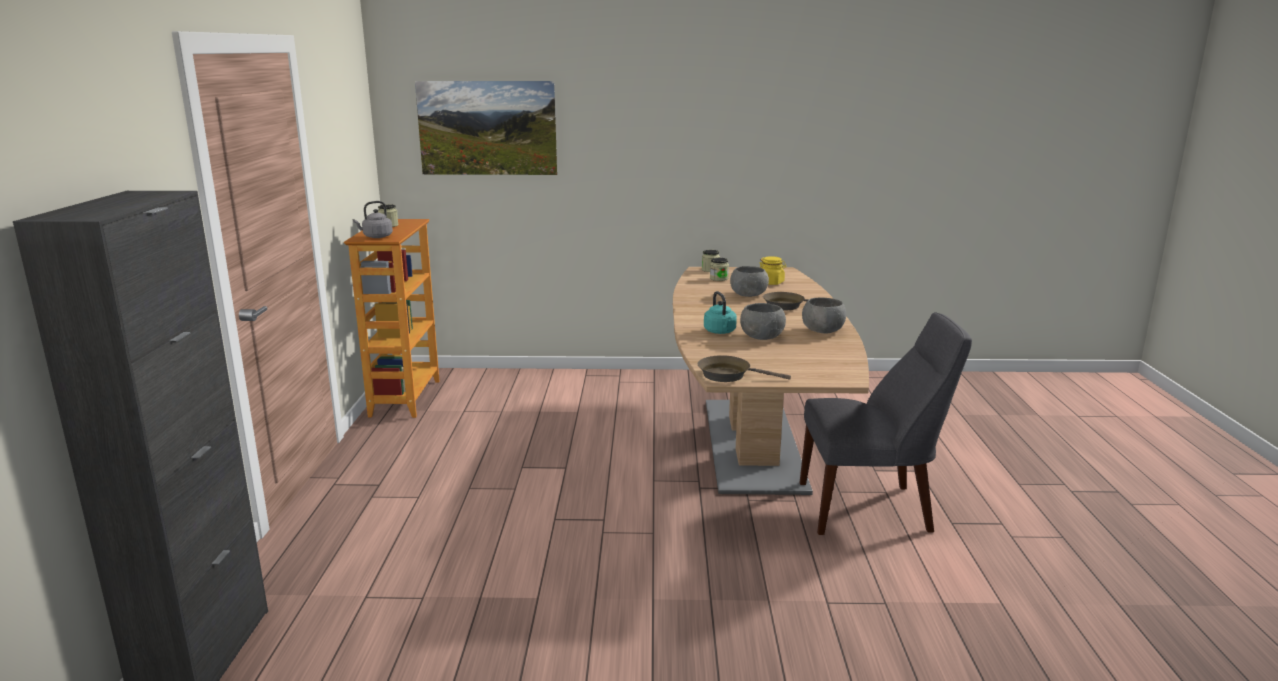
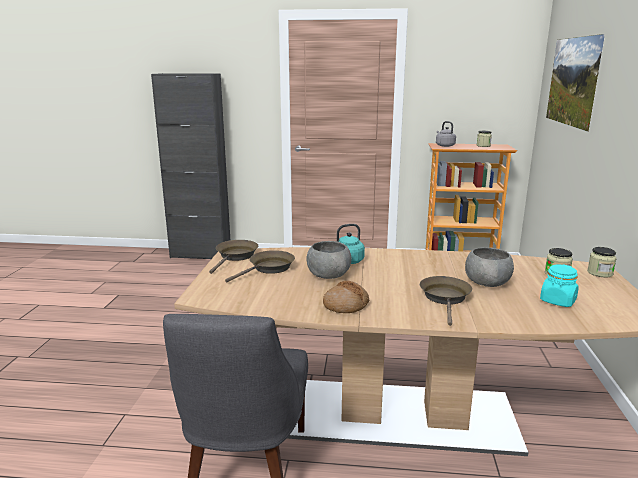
camera: 95 degrees right, 0 degrees up
yellow jar [760,256,787,285] -> turquoise jar [540,264,579,307]
grey bowl [802,297,846,333] -> bread [323,281,369,313]
none -> brown frying pan [225,250,295,283]

